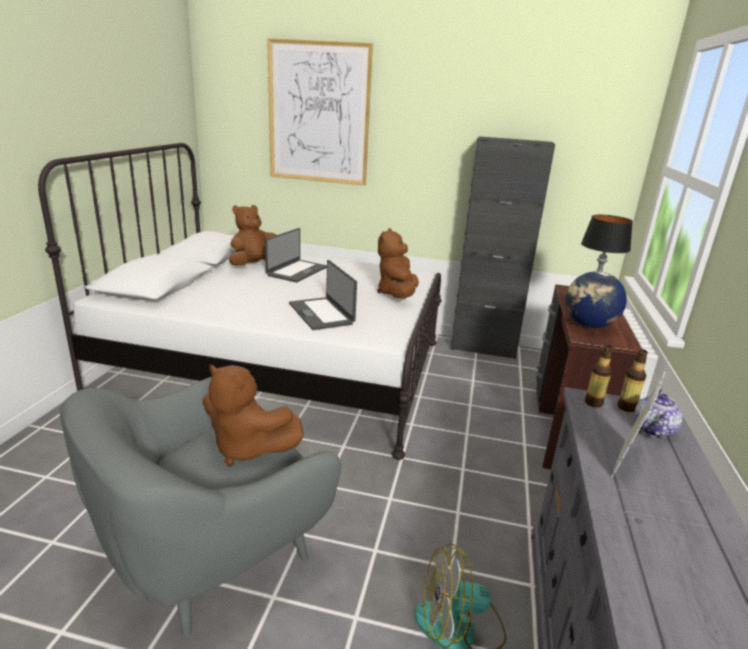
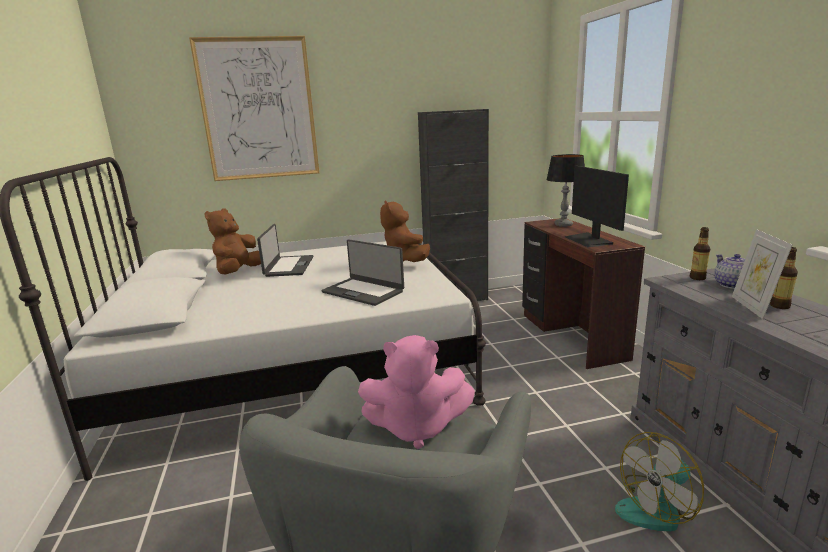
camera: 25 degrees left, 5 degrees down
brown plush toy [203,364,304,466] -> pink plush toy [358,335,475,449]
globe [566,271,627,328] -> monitor [565,166,629,247]
bottle [585,345,613,407] -> bottle moved to [770,247,798,309]

